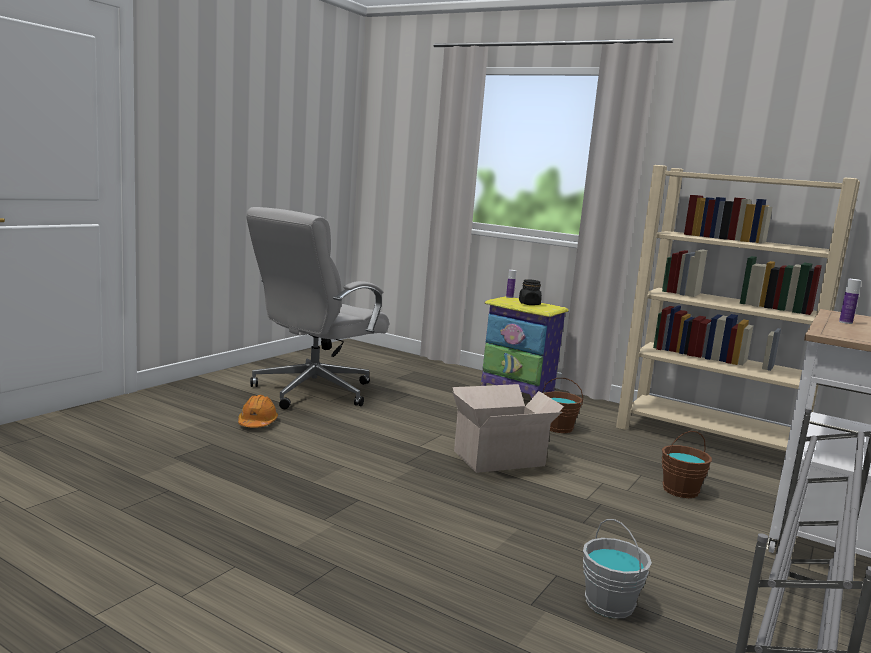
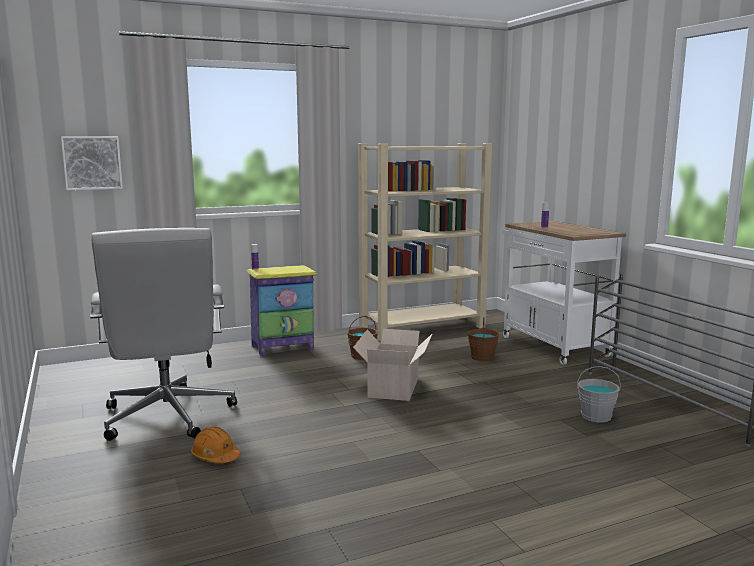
camera: 55 degrees left, 0 degrees up
black jar [519,279,542,305] -> none
none -> picture [61,136,123,190]

